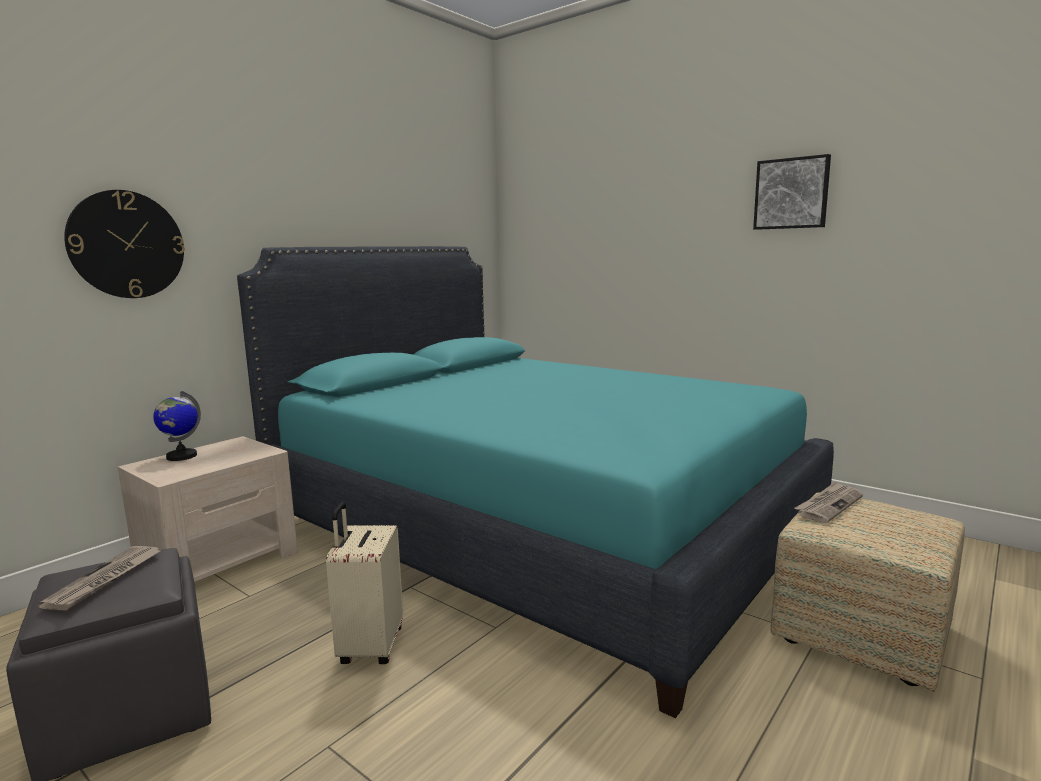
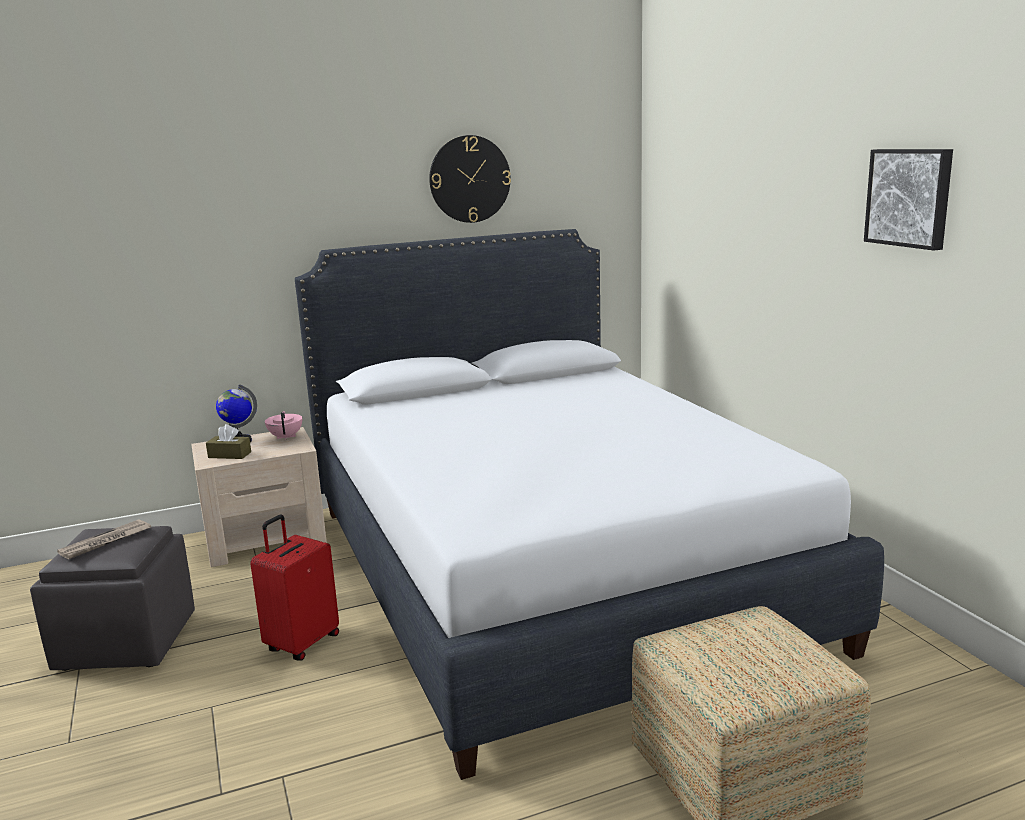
camera: 30 degrees right, 5 degrees up
wall clock [64,190,185,298] -> wall clock moved to [429,135,511,223]
turquoise bed [237,246,834,718] -> white bed [295,229,884,780]
beige suitcase [326,502,403,664] -> red suitcase [250,515,339,660]
newspaper [794,481,863,523] -> none
none -> brown tissue box [206,424,251,459]
none -> pink teapot [265,411,302,440]

